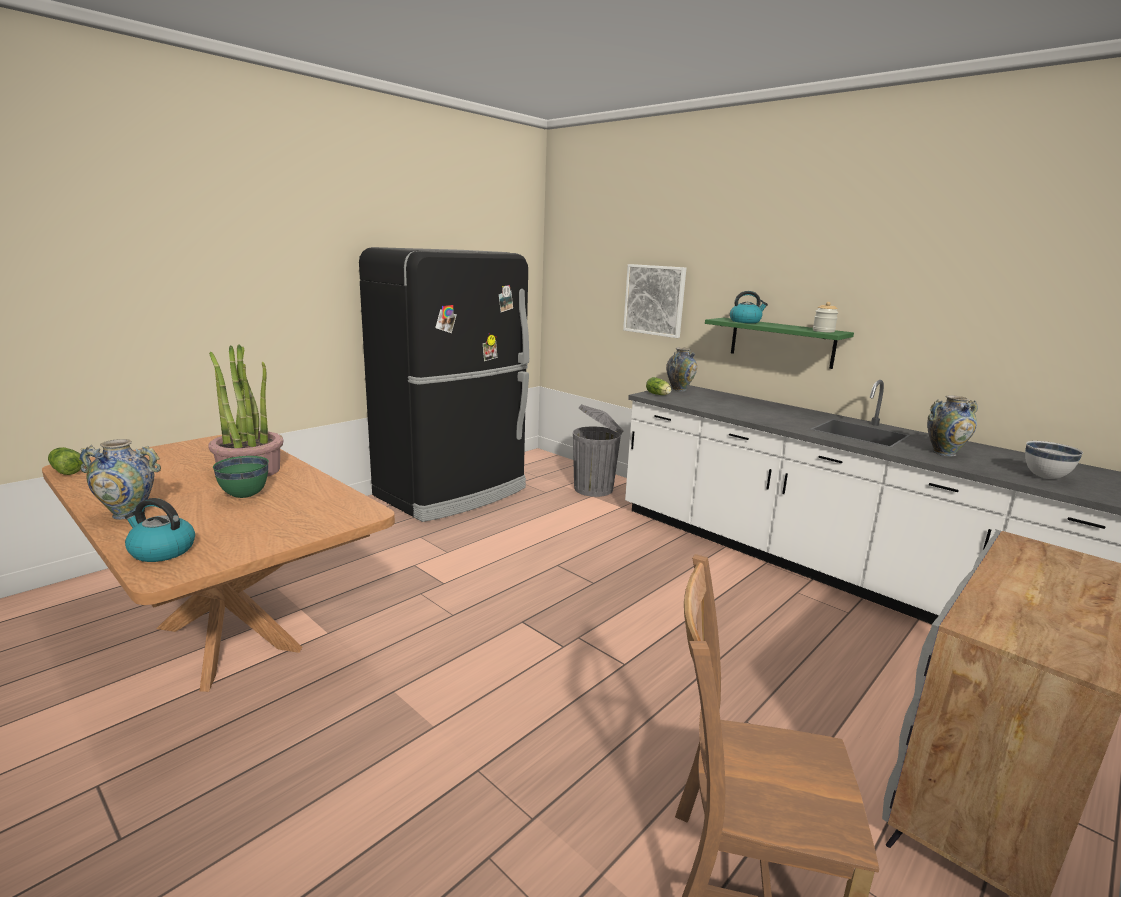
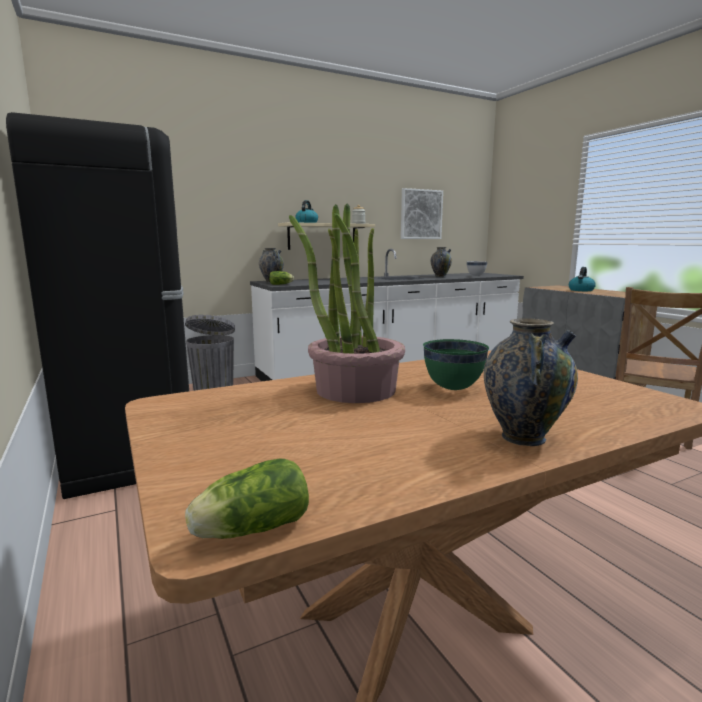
camera: 70 degrees left, 5 degrees down
kettle [124,498,195,562] -> kettle moved to [569,267,596,291]
picture [623,264,686,338] -> picture moved to [401,188,443,239]
green shelf [705,318,854,369] -> beige shelf [278,222,375,250]

